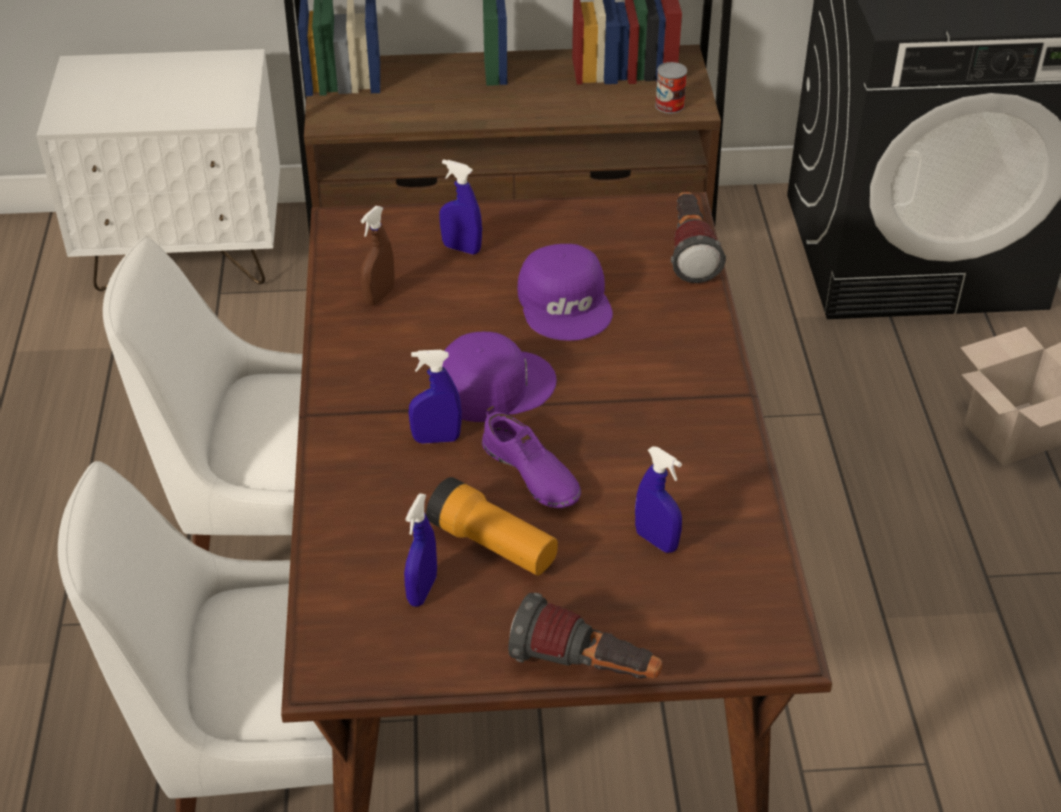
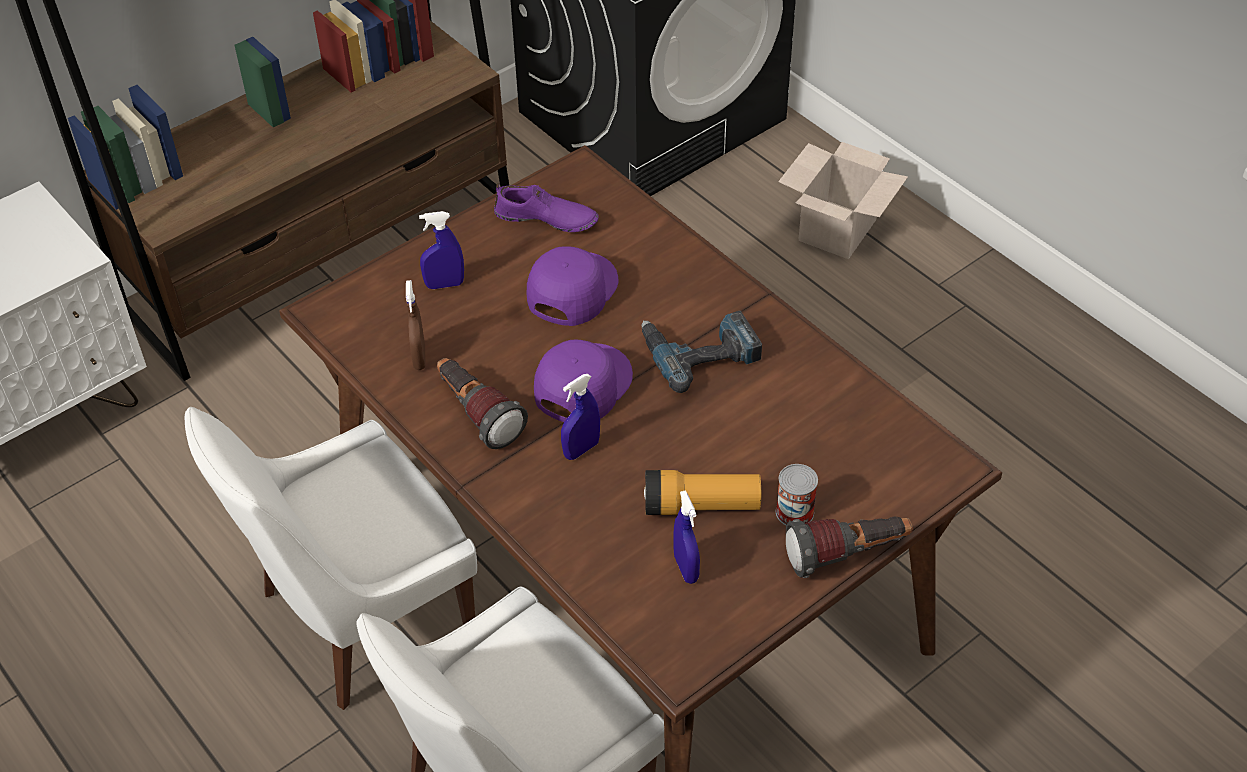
camera: 35 degrees left, 5 degrees up
purple shoe [482,406,581,508] -> purple shoe moved to [494,183,599,232]
purple cap [517,244,613,341] -> purple cap turned 105 degrees counterclockwise [527,246,618,326]
blue spray bottle [635,446,682,553] -> none
can [655,62,687,114] -> can moved to [776,464,818,525]
flashlight [671,192,726,283] -> flashlight moved to [437,358,528,449]
none -> power drill [642,311,762,393]

